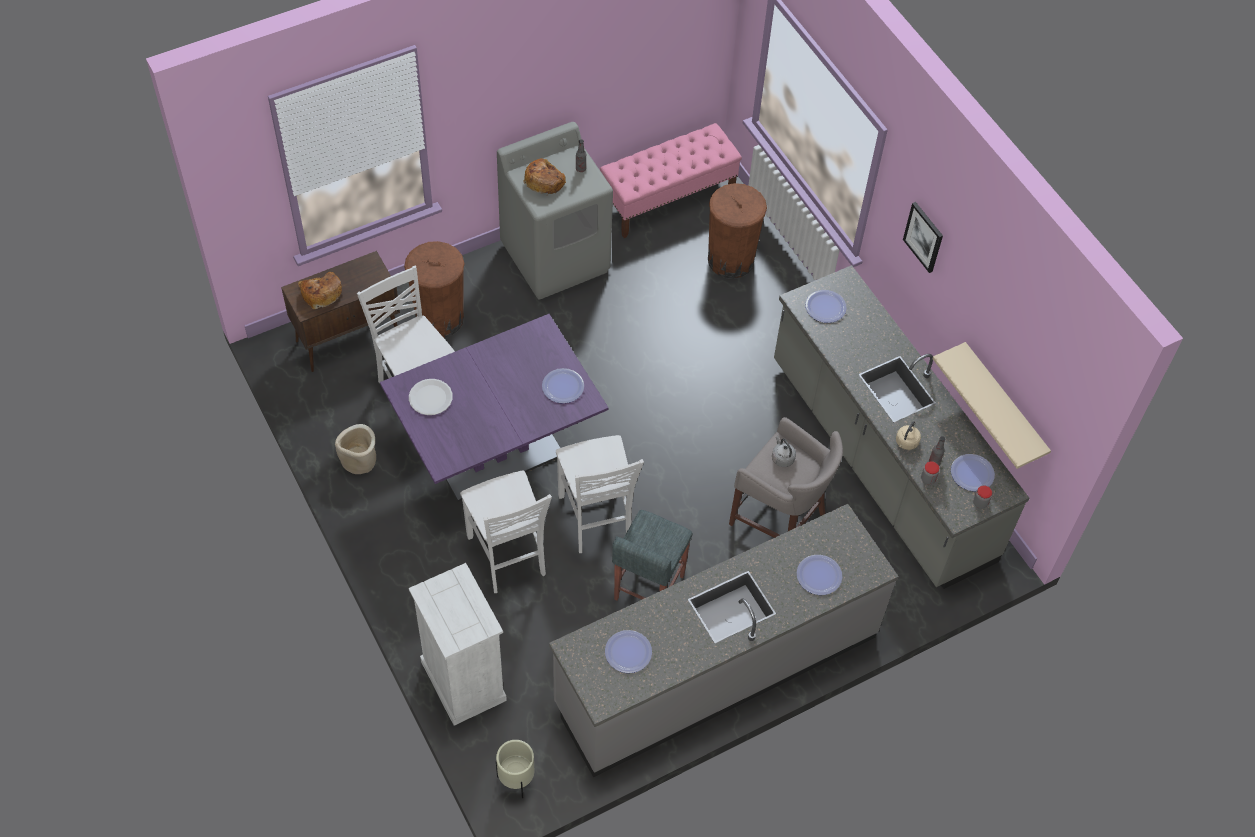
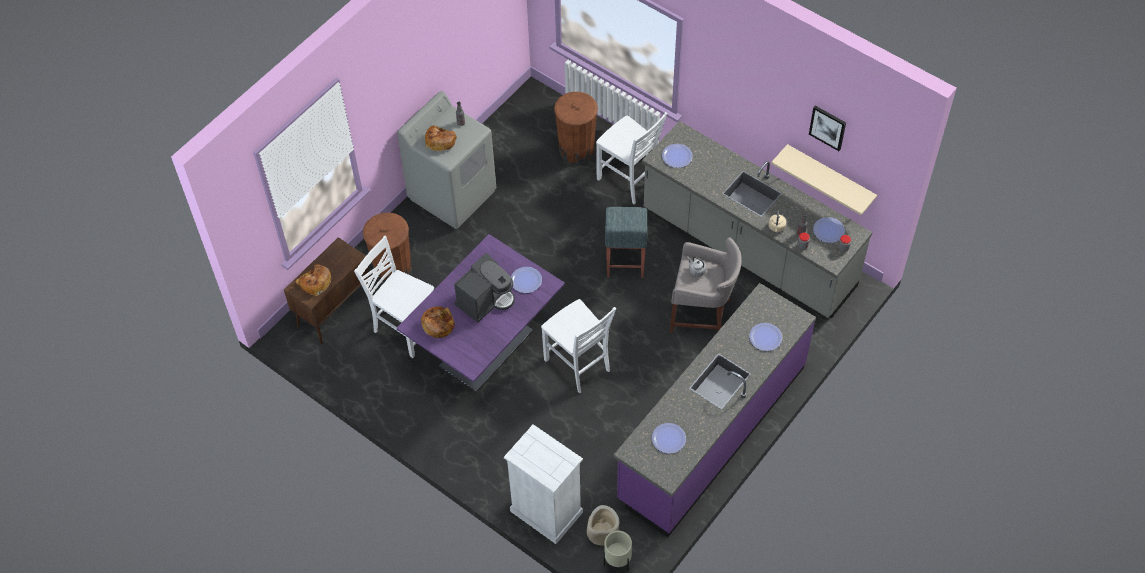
camera: 20 degrees left, 0 degrees up
beige planter [335,424,376,474] -> beige planter moved to [587,505,620,546]
white plate [409,379,453,415] -> bread [421,306,455,338]
white chair [460,470,552,593] -> white chair moved to [596,112,667,204]
grey counter [549,504,899,777] -> purple counter [613,283,816,538]
pink bench [600,123,742,238] -> none
grey stool [612,510,693,601] -> grey stool moved to [605,207,648,278]
picture [903,202,943,273] -> picture moved to [809,106,846,151]
none -> coffee machine [454,253,515,322]

